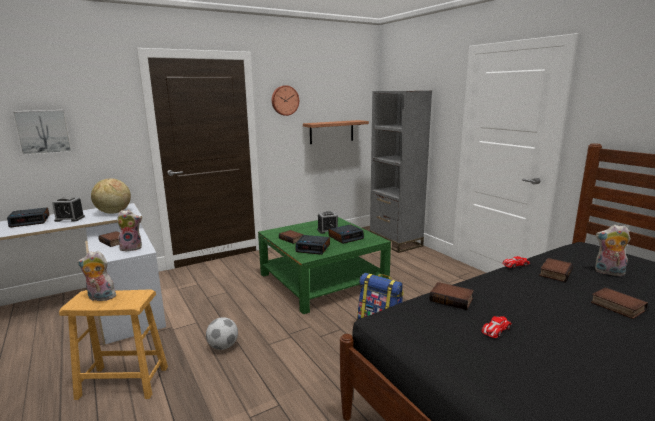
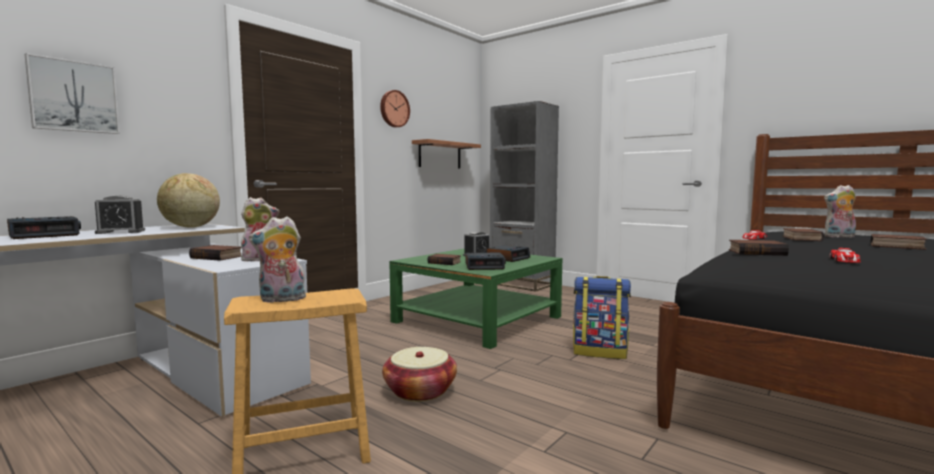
camera: 20 degrees left, 10 degrees down
football [206,317,238,350] -> basket [382,347,457,402]

